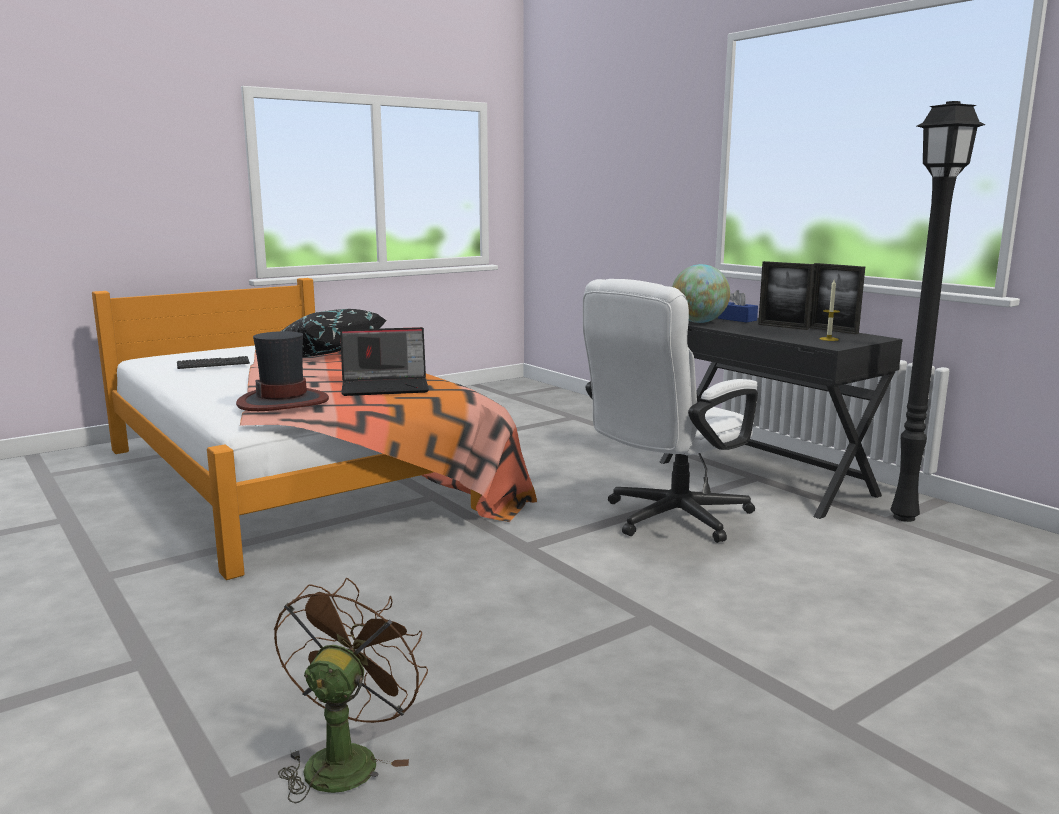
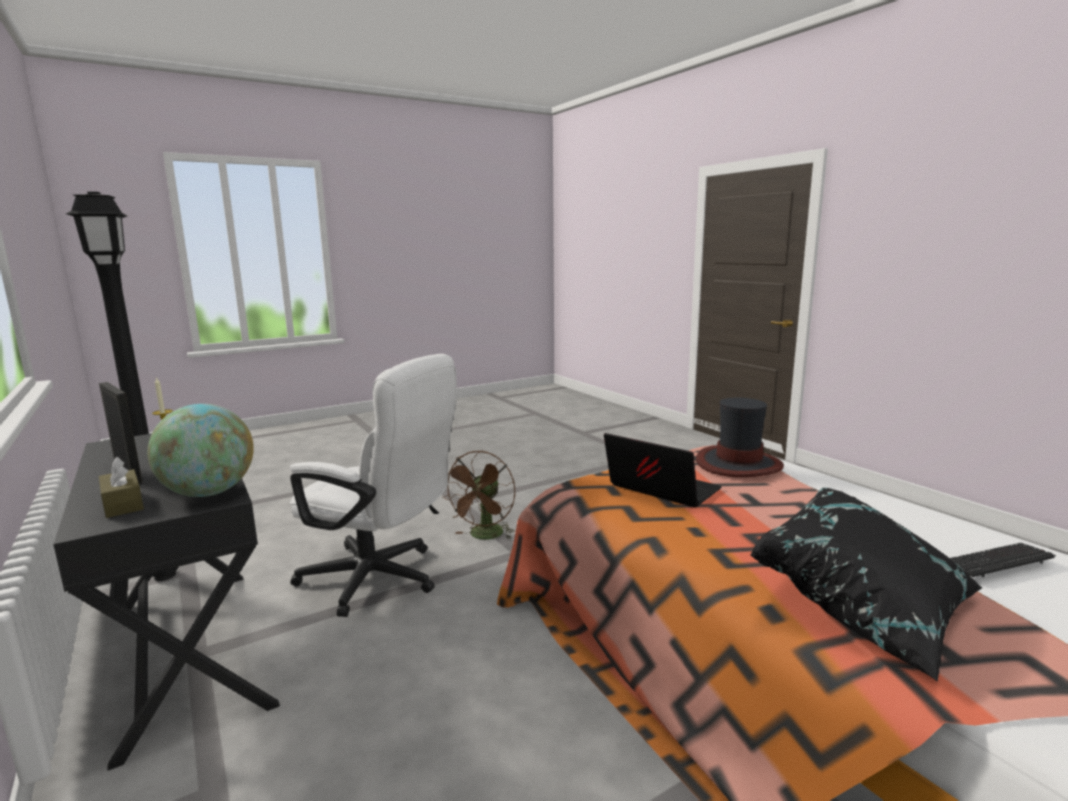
camera: 175 degrees left, 0 degrees up
brown fan [274,578,428,803] -> brown fan moved to [443,451,515,540]
laptop [340,327,429,396] -> laptop turned 45 degrees clockwise [604,433,722,507]
white office chair [583,279,758,543] -> white office chair turned 60 degrees clockwise [290,354,457,617]
blue tissue box [718,290,758,322] -> brown tissue box [99,457,144,518]
picture frame [809,263,865,334] -> none

